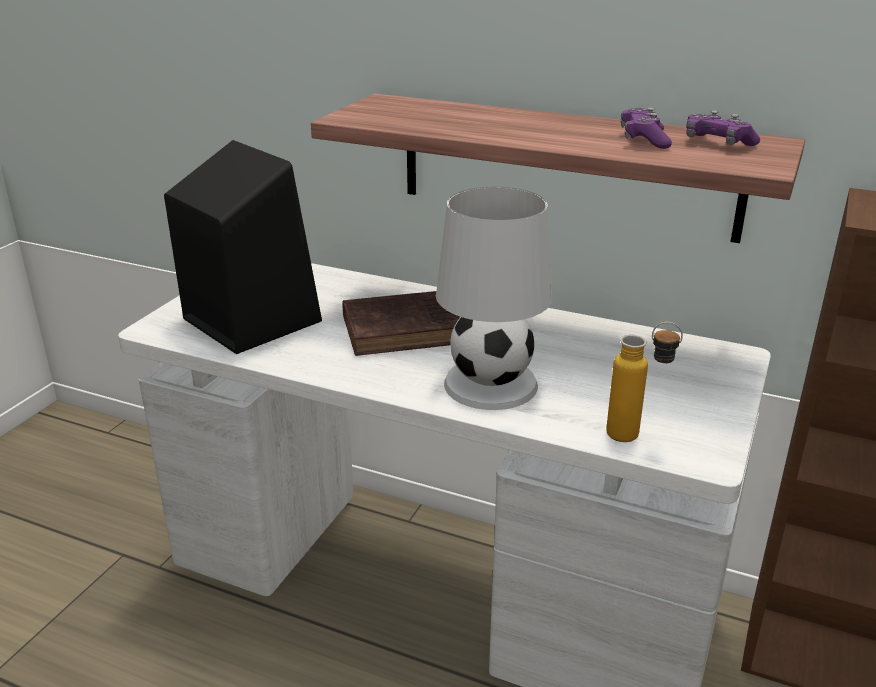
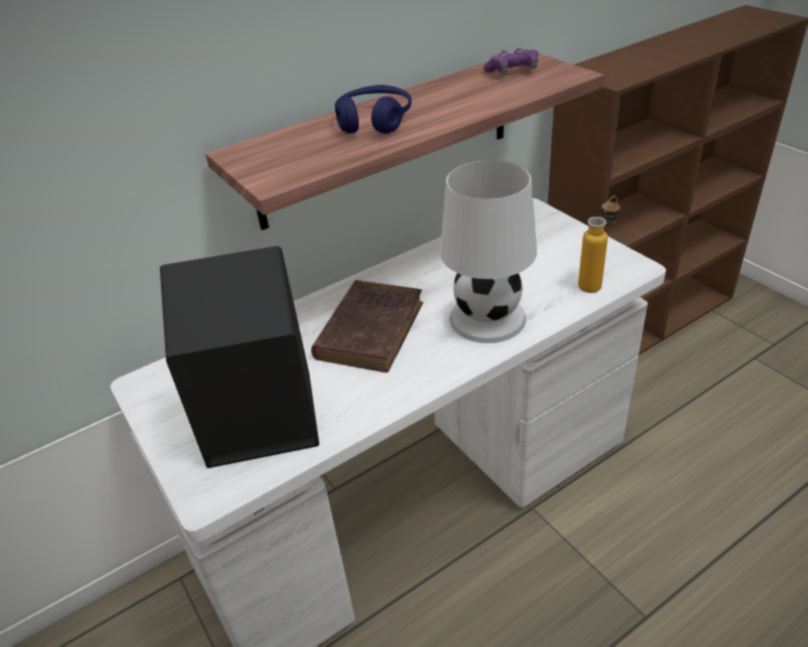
camera: 55 degrees left, 10 degrees up
purple game controller [621,107,672,149] -> none
none -> blue headphones [335,85,412,134]

